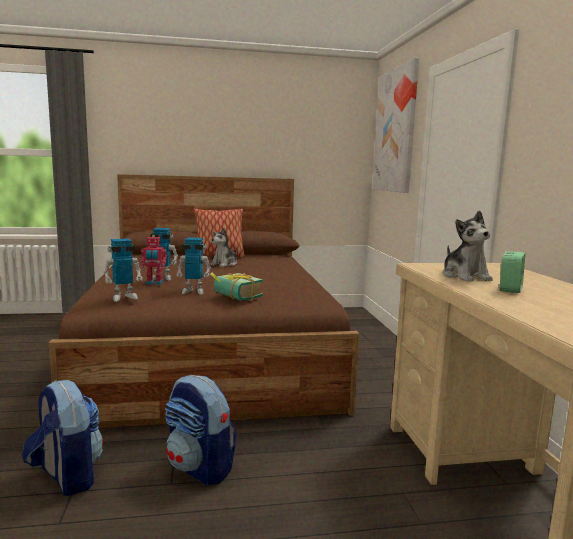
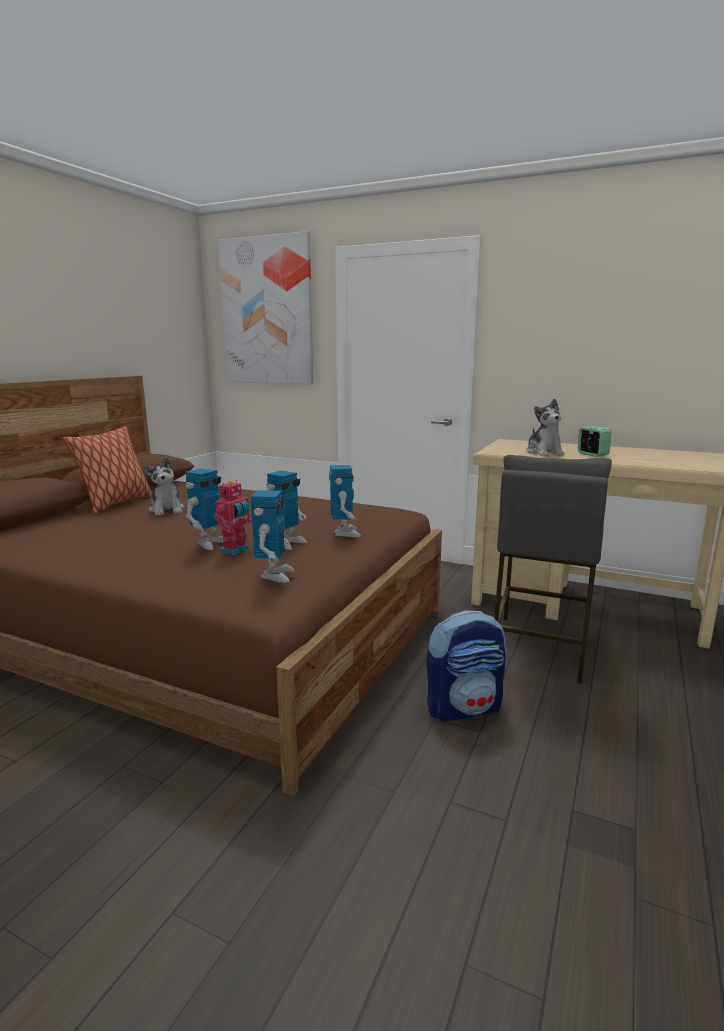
camera: 55 degrees left, 5 degrees up
backpack [22,380,103,496] -> none
book [210,272,263,301] -> toy robot [329,465,361,537]
plush toy [443,210,493,282] -> plush toy turned 60 degrees clockwise [526,399,565,456]
none -> grey stool [494,455,612,684]

